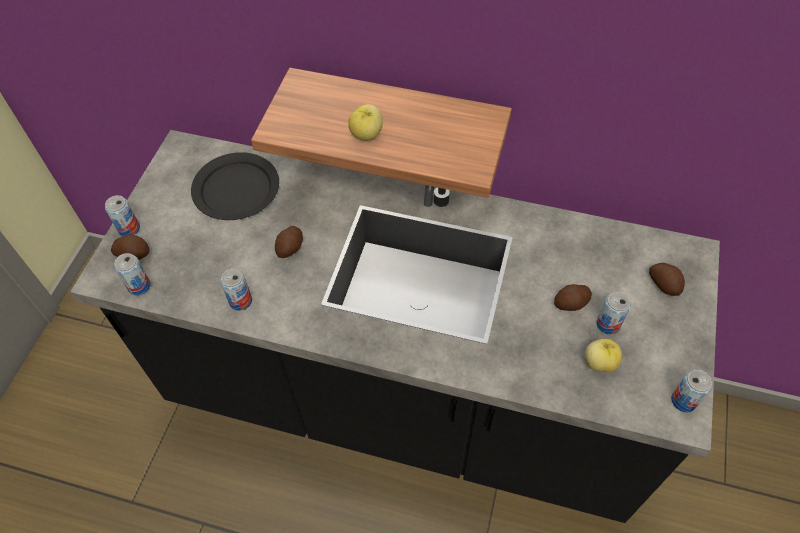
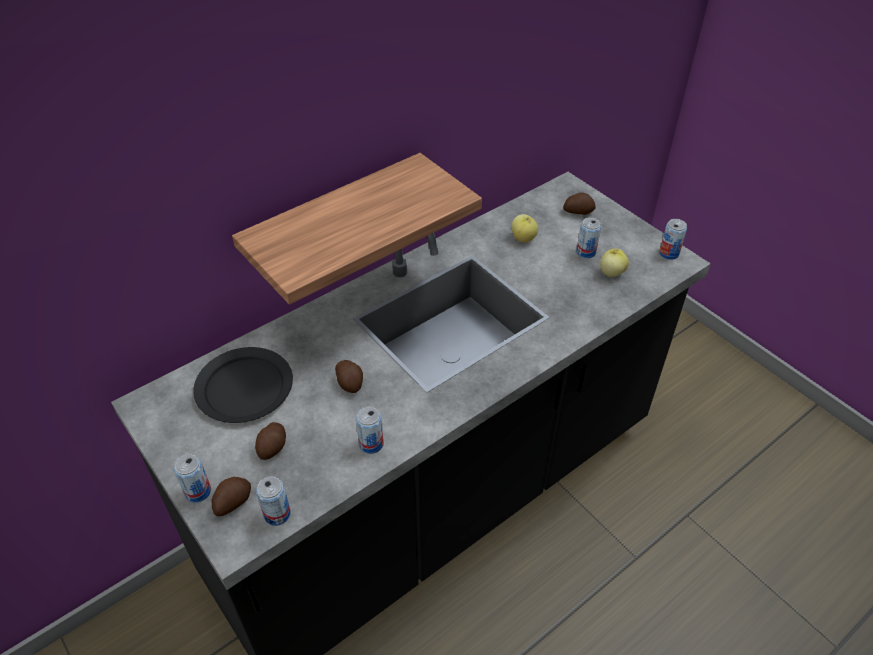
camera: 55 degrees left, 10 degrees down
apple [348,104,383,141] -> apple moved to [511,214,538,243]
potato [554,284,592,311] -> potato moved to [255,422,286,460]

